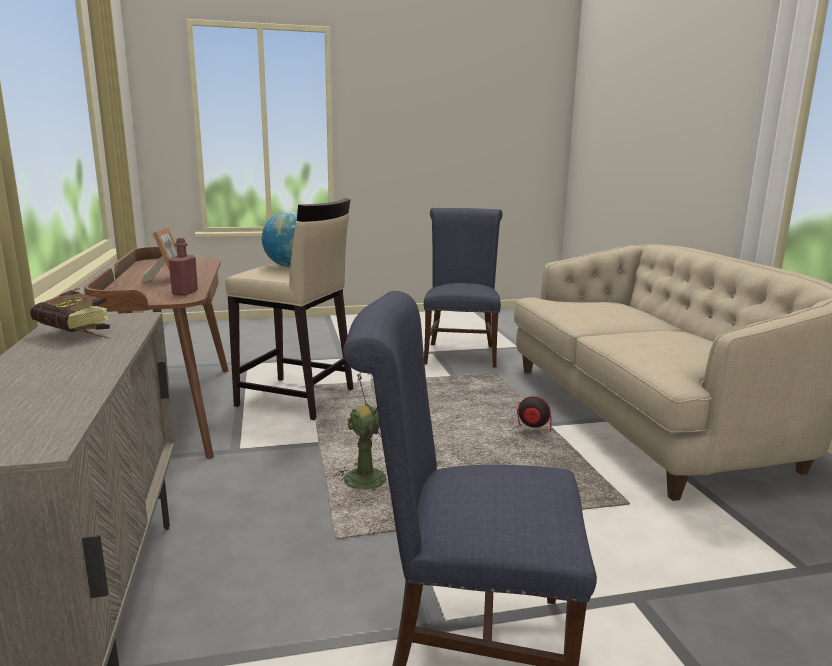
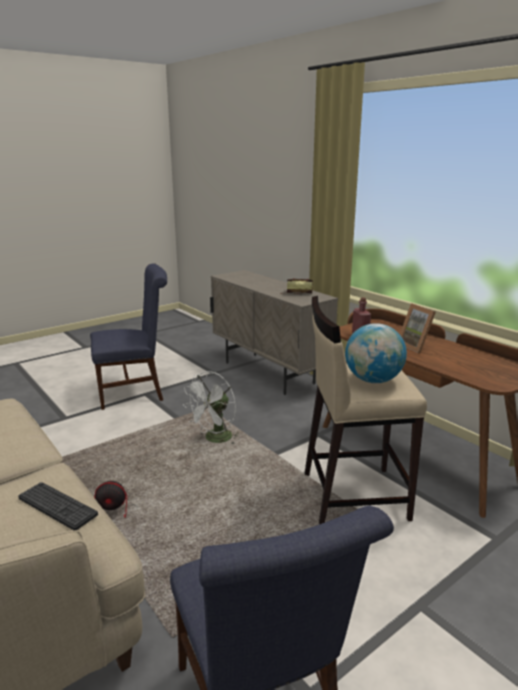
camera: 155 degrees right, 5 degrees up
none -> keyboard [18,482,98,530]

